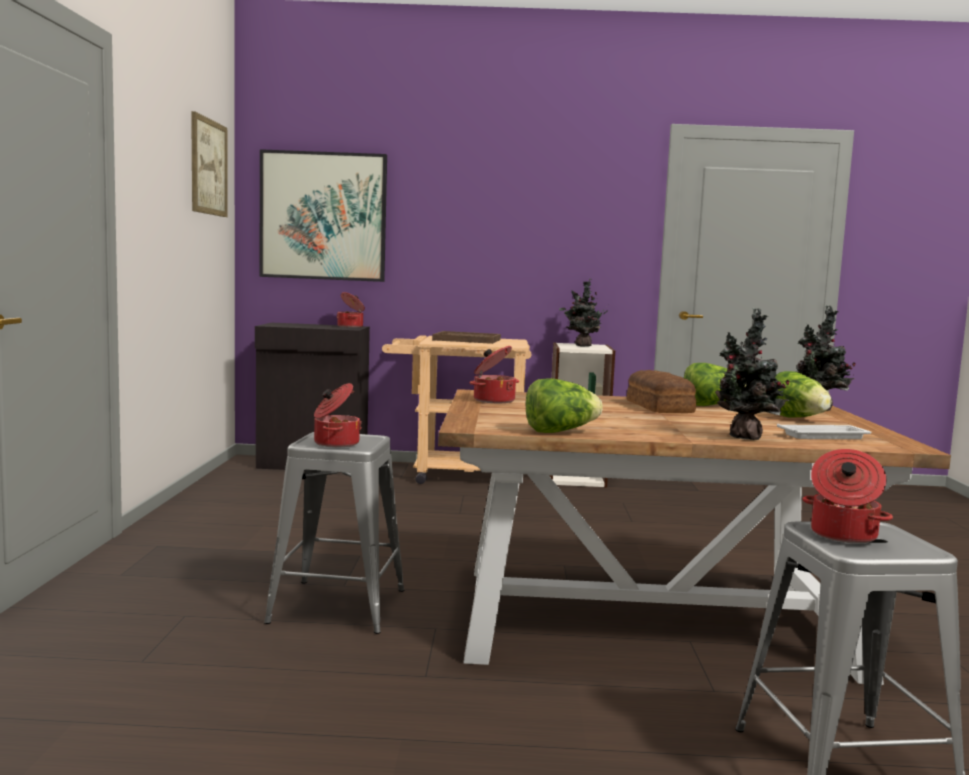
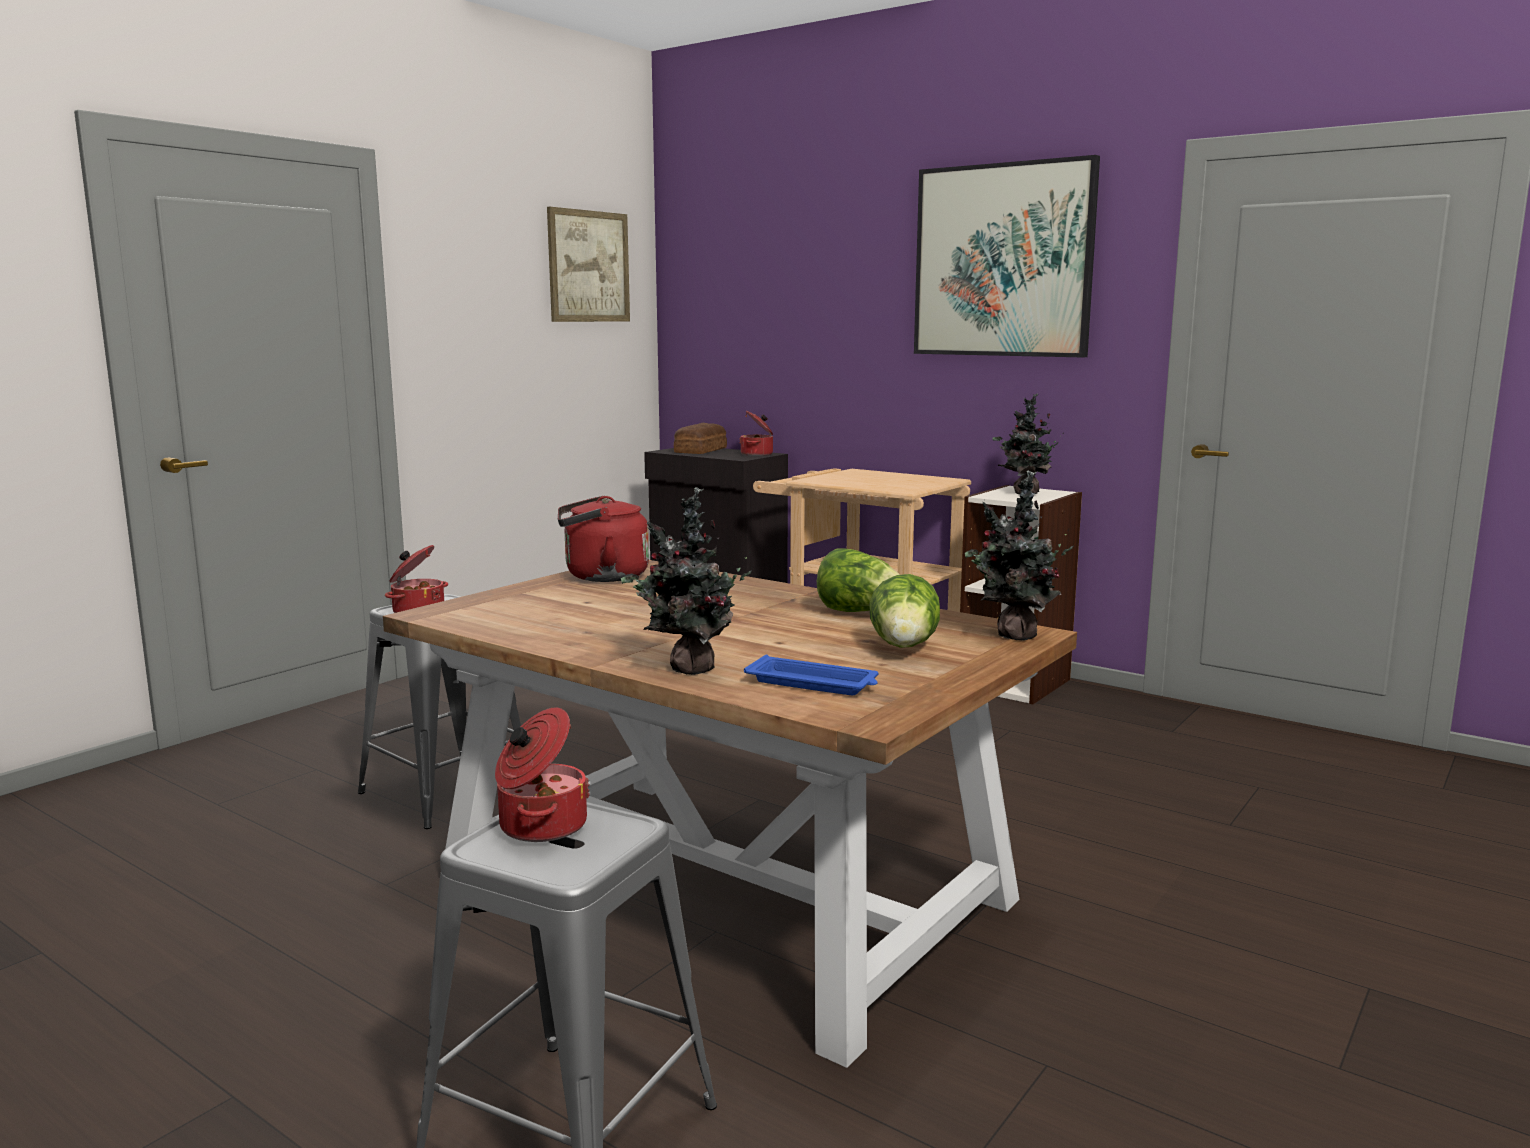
camera: 35 degrees right, 5 degrees up
picture [259,149,387,282] -> picture moved to [914,155,1100,358]
brown tray [432,331,501,344] -> none
cooking pot [470,346,519,403] -> red kettle [558,496,649,582]
lettuce [526,378,603,433] -> none
bread [627,370,696,413] -> bread moved to [674,423,727,454]
white tray [777,424,871,439] -> blue tray [744,655,879,695]

